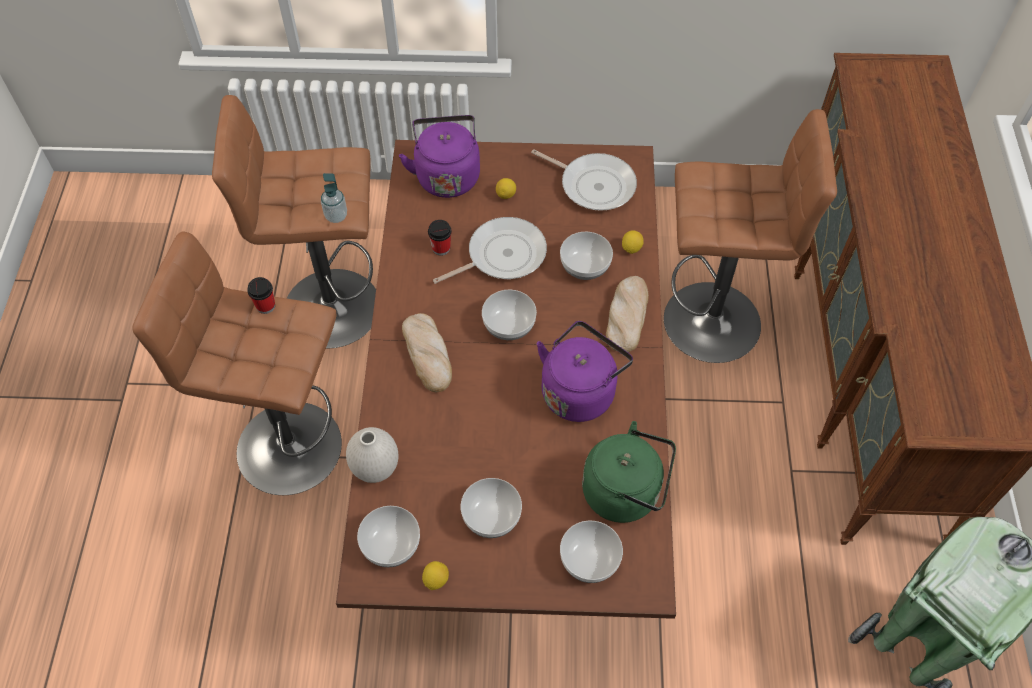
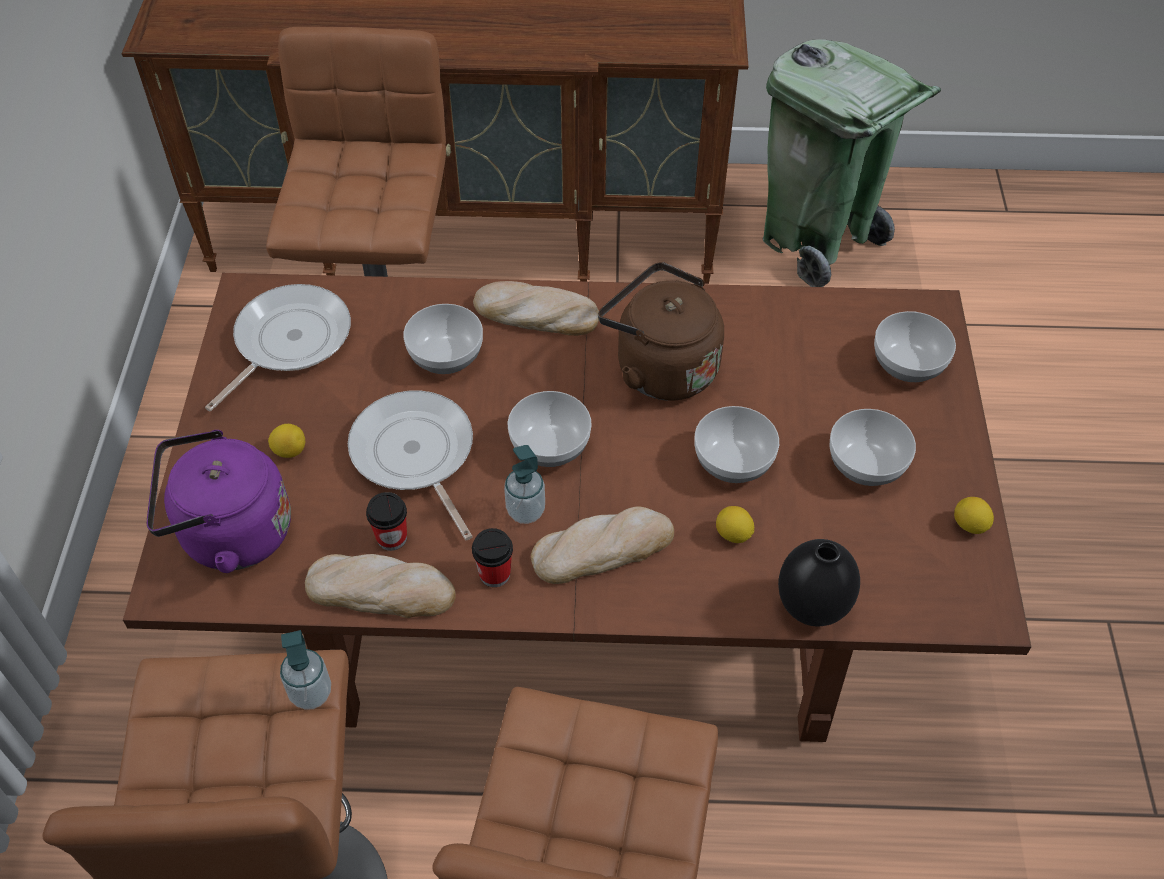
camera: 90 degrees left, 5 degrees down
cup [247,277,275,314] -> cup moved to [472,528,513,587]
white vase [346,427,399,483] -> black vase [778,539,860,626]
bowl [357,506,420,567] -> bowl moved to [694,406,779,483]
purple kettle [537,321,633,422] -> brown kettle [598,262,724,401]
green kettle [582,421,676,523] -> none
lemon [622,230,644,254] -> lemon moved to [716,506,754,543]
none -> bread [305,554,456,618]
none -> soap dispenser [504,445,545,524]

